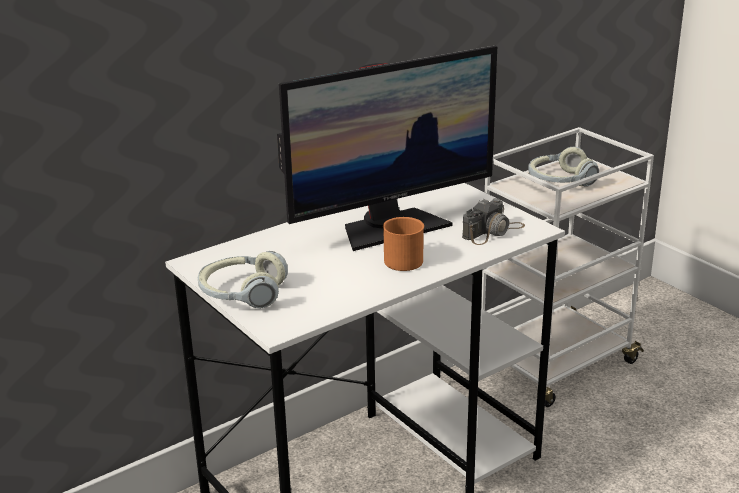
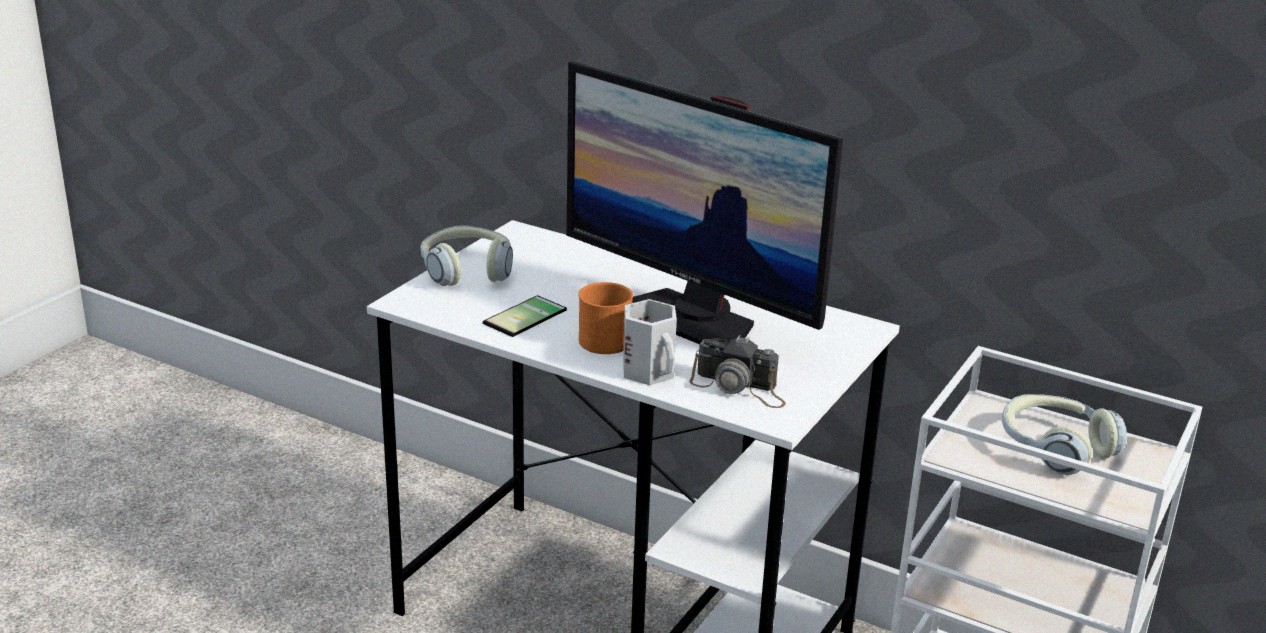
camera: 65 degrees right, 0 degrees up
none -> phone [483,295,567,337]
none -> white mug [623,299,677,385]

